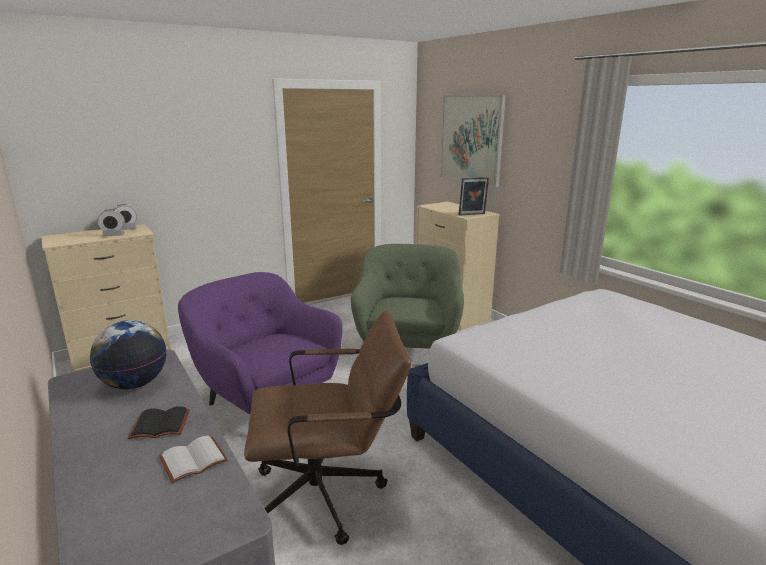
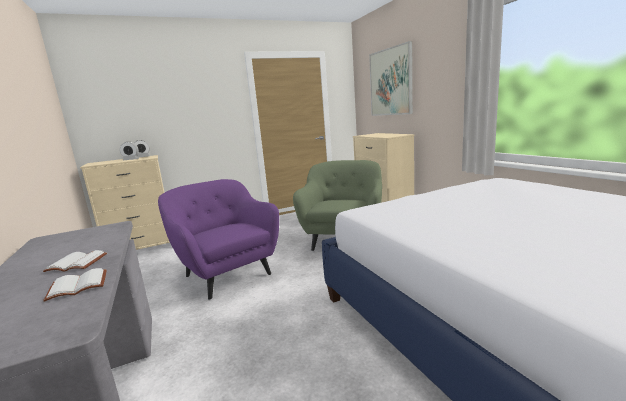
camera: 10 degrees right, 5 degrees down
globe [90,320,166,389] -> none
black book [128,406,190,439] -> white book [43,250,107,272]
brown office chair [244,311,411,545] -> none
picture frame [458,177,489,215] -> none

